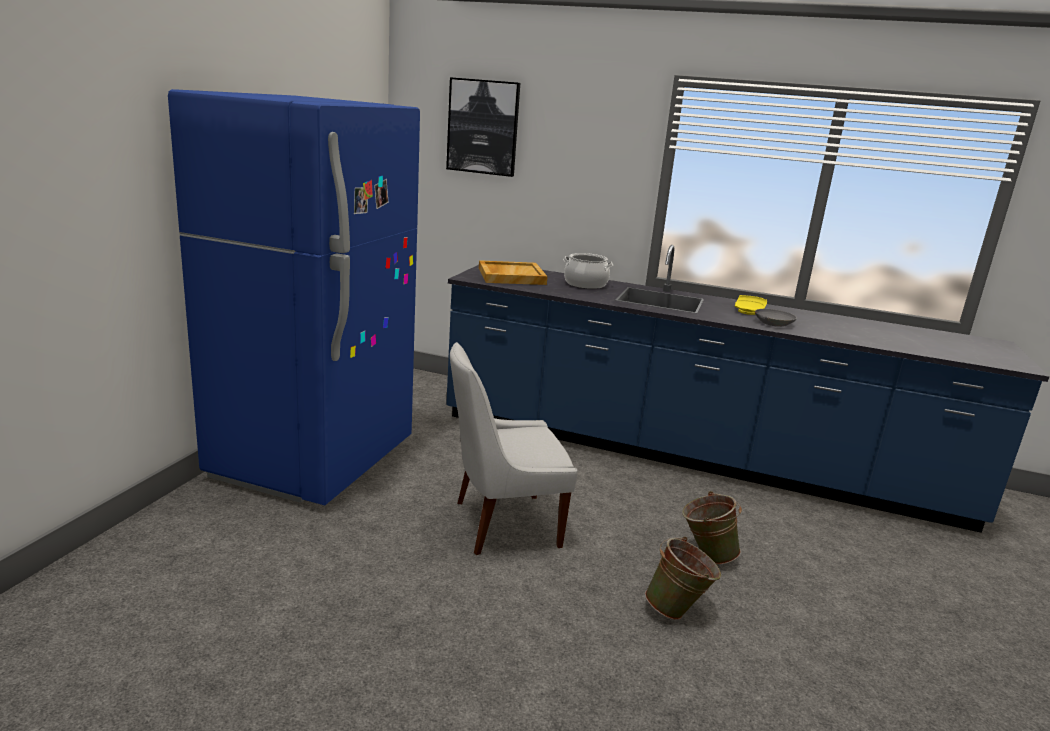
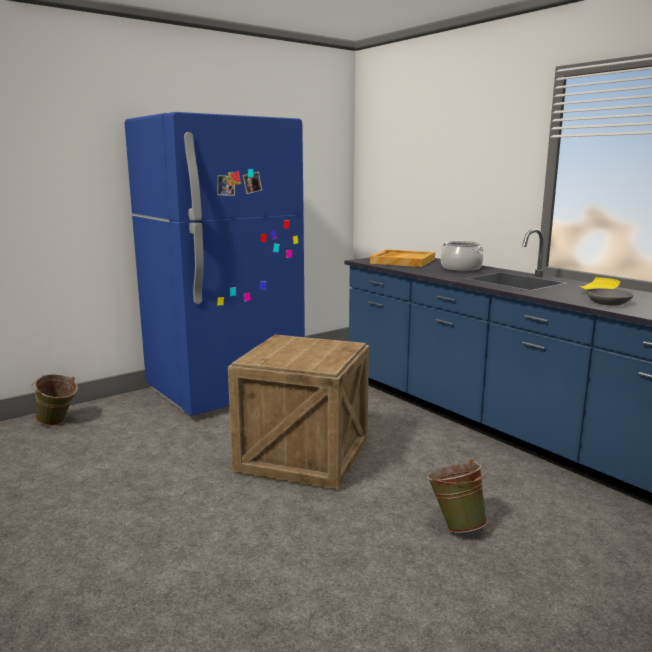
camera: 35 degrees right, 5 degrees down
picture [446,77,520,177] -> none
white chair [450,342,577,555] -> crate [228,335,369,490]
green bucket [645,536,721,620] -> green bucket moved to [32,374,78,426]

